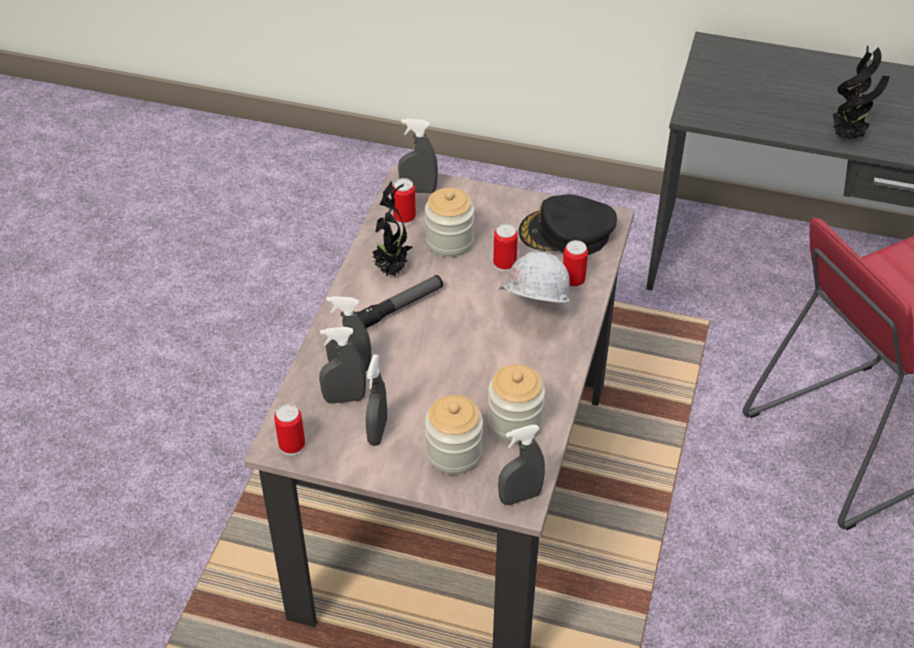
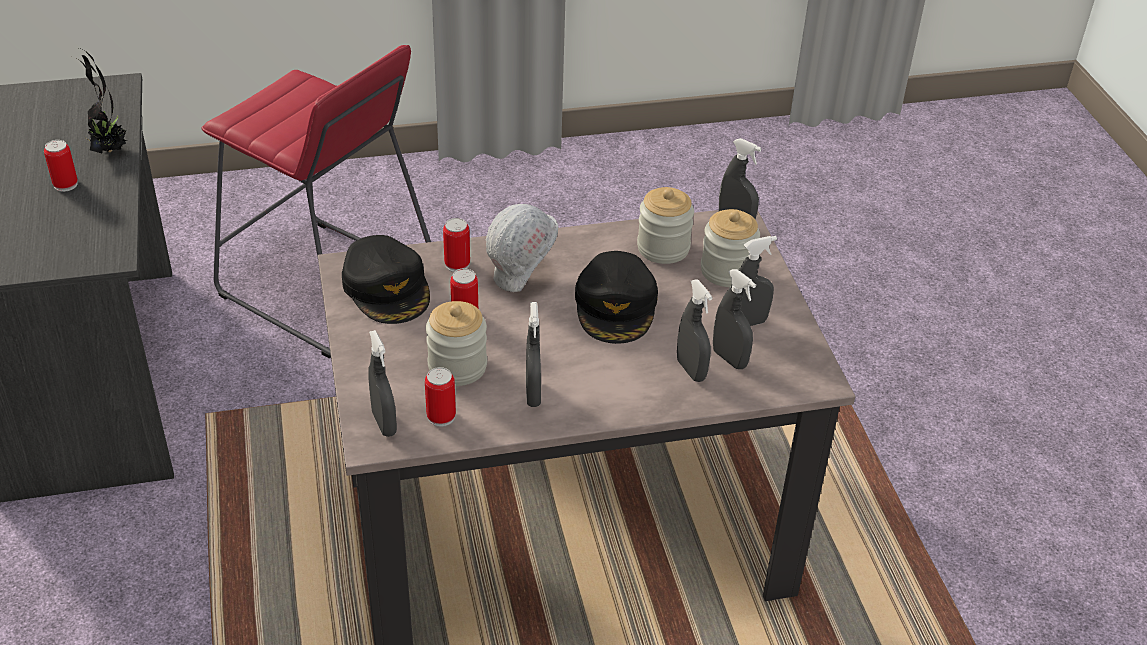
camera: 120 degrees left, 5 degrees down
can [274,404,305,456] -> can moved to [44,140,78,192]
flashlight [342,275,443,329] -> none
potted plant [372,181,412,276] -> grey spray bottle [526,302,541,407]
none -> black cap [575,251,658,344]

